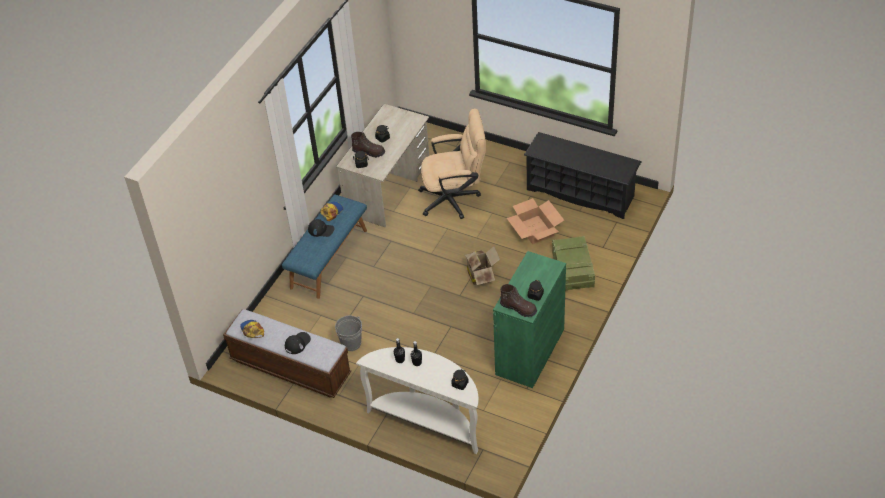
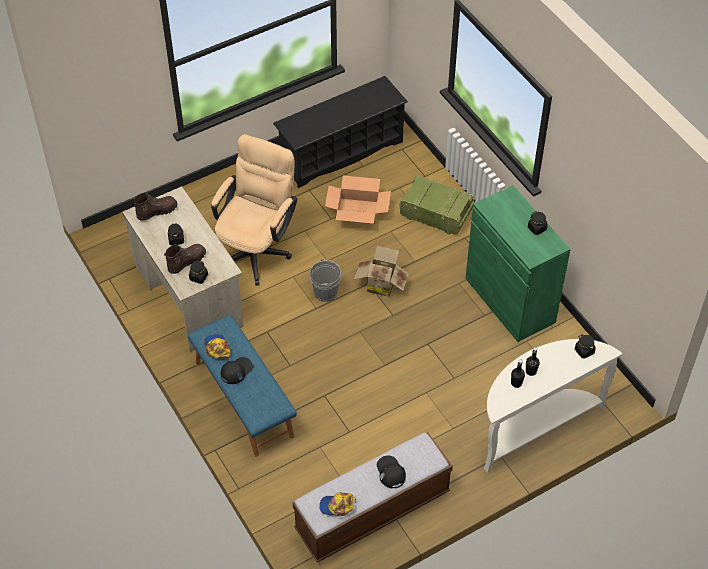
camera: 60 degrees left, 5 degrees up
grey bucket [335,316,362,351] -> grey bucket moved to [310,258,341,302]
brown boot [500,284,537,317] -> brown boot moved to [134,192,177,221]

